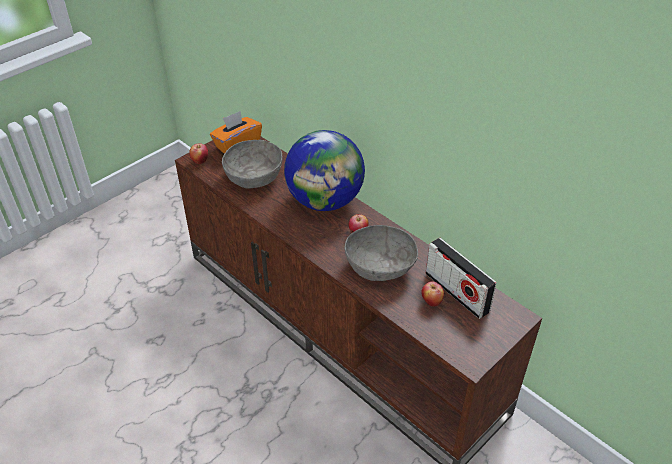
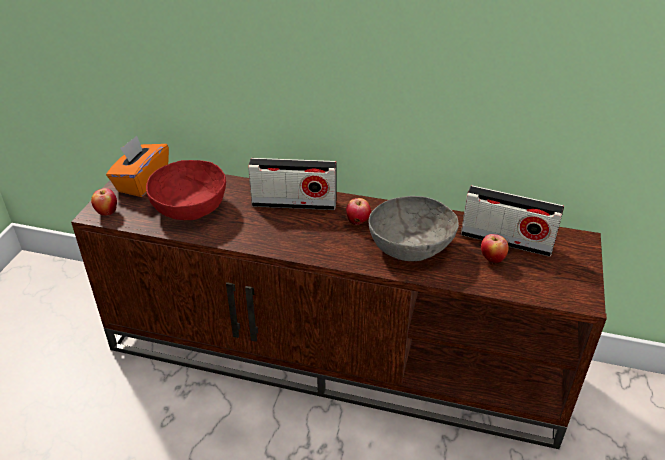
camera: 30 degrees left, 5 degrees down
grey bowl [222,140,282,188] -> red bowl [146,160,226,220]
globe [284,130,365,211] -> radio [248,158,337,210]

